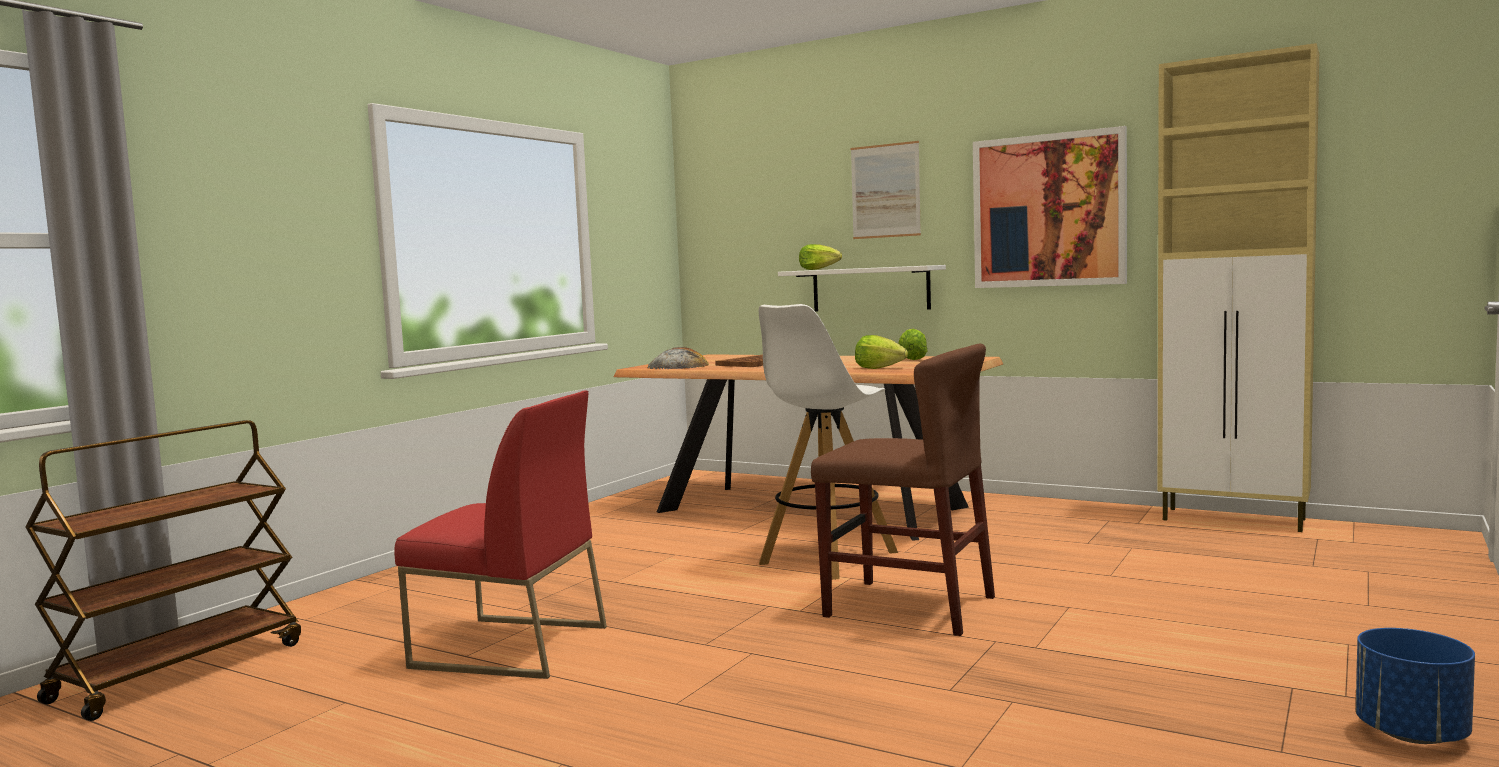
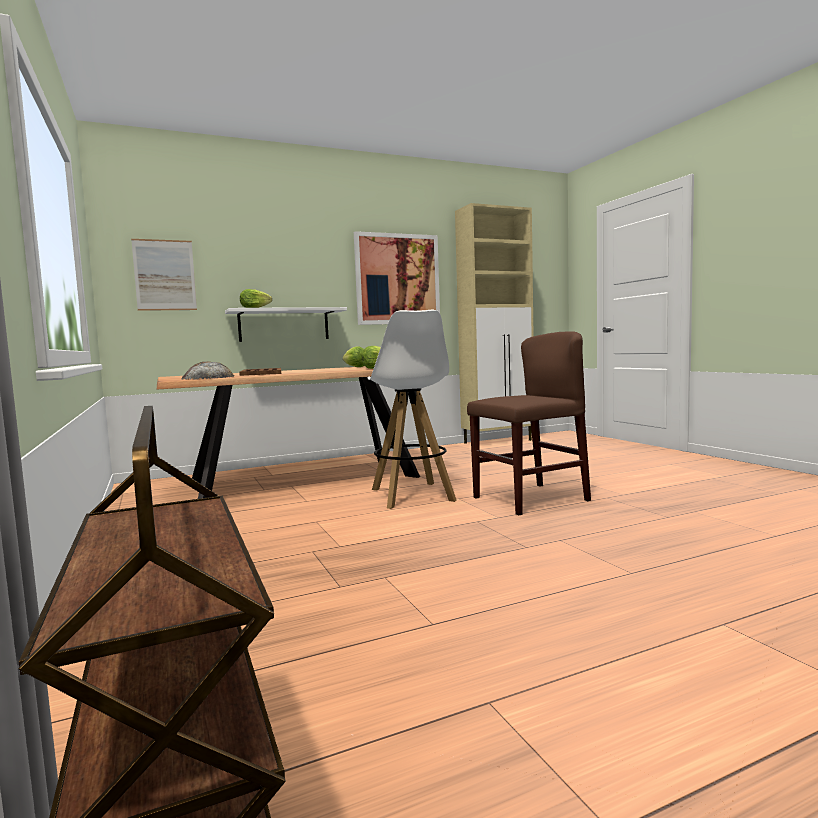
camera: 55 degrees left, 0 degrees up
red chair [394,390,607,679] -> none
picture [851,141,921,239] -> picture moved to [131,239,197,311]
blue planter [1356,628,1475,744] -> none

